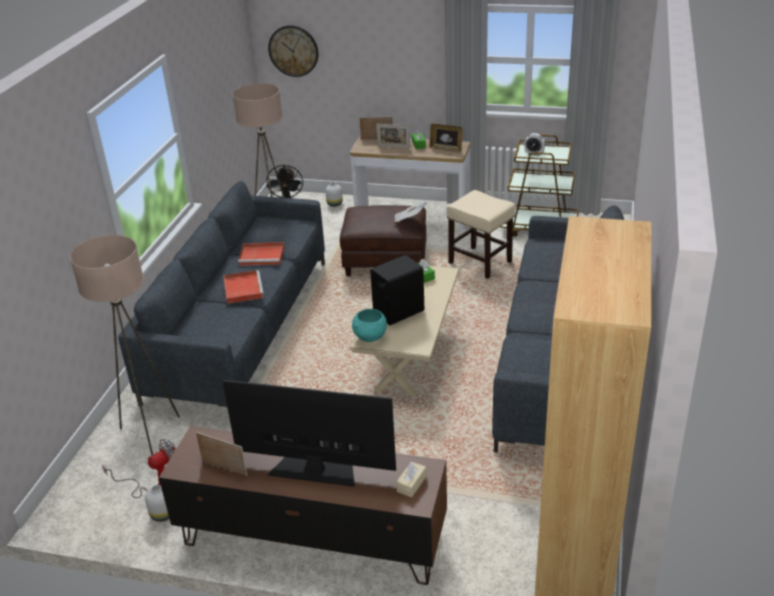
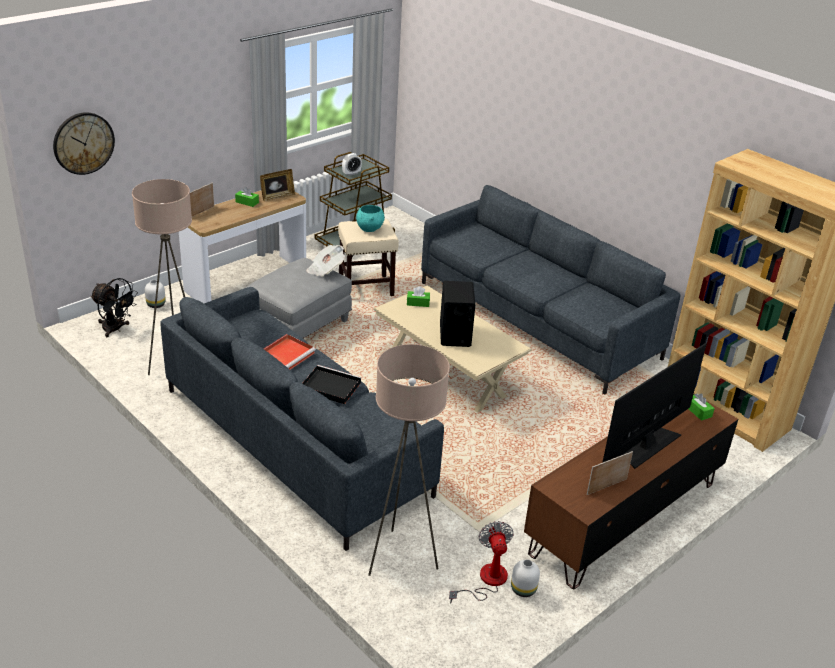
camera: 60 degrees left, 0 degrees up
red tray [223,270,264,304] -> black tray [302,365,362,404]
brown ottoman [340,205,427,276] -> grey ottoman [246,258,352,338]
turquoise bowl [352,309,387,342] -> turquoise bowl moved to [356,205,385,232]
picture frame [376,124,410,148] -> none
beige tissue box [396,462,426,497] -> green tissue box [689,393,715,421]

